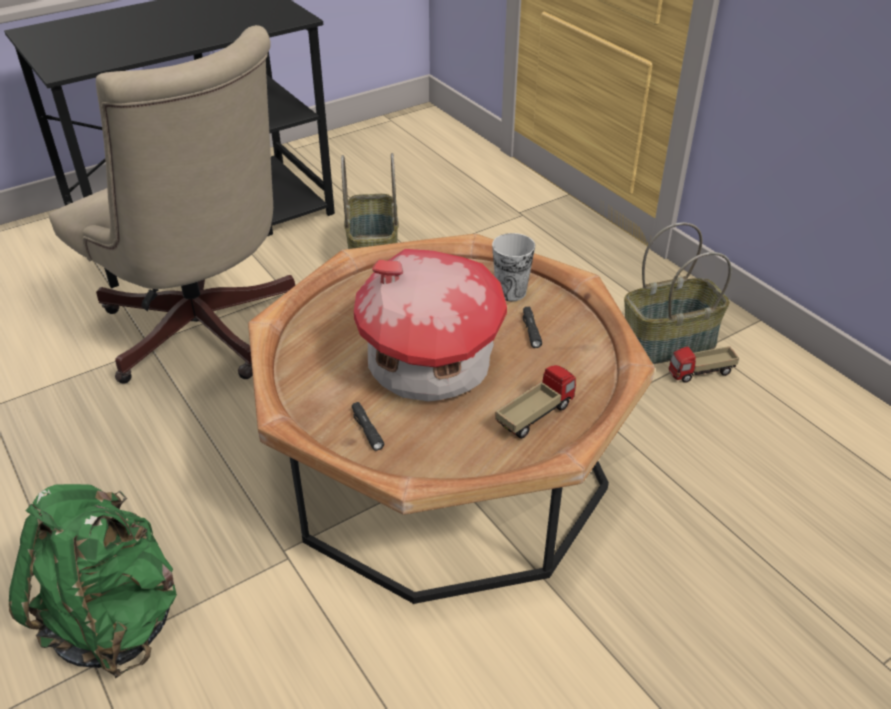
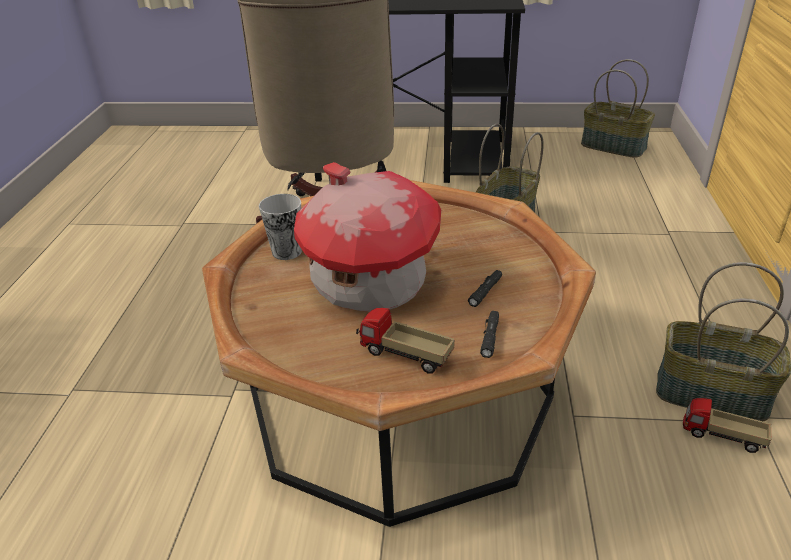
camera: 40 degrees right, 5 degrees down
green backpack [9,484,177,678] -> none
black flashlight [352,402,384,451] -> black flashlight moved to [480,311,499,358]
cup [492,233,535,301] -> cup moved to [259,194,302,260]
toy truck [495,365,576,439] -> toy truck turned 150 degrees counterclockwise [356,308,454,374]
none -> basket [581,59,655,158]

